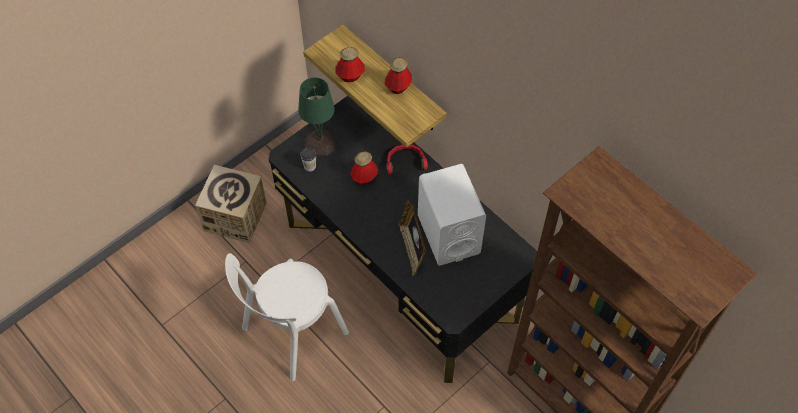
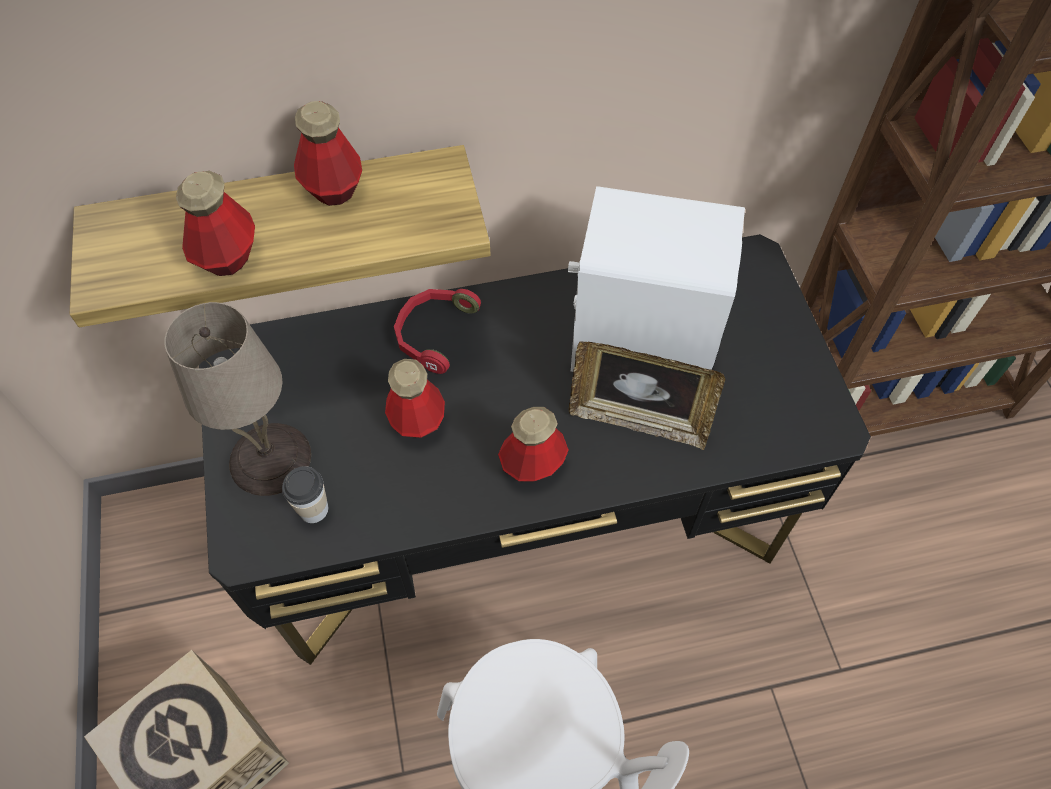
camera: 60 degrees left, 0 degrees up
green table lamp [298,77,337,156] -> beige table lamp [164,302,311,496]
none -> bottle [498,407,569,482]

